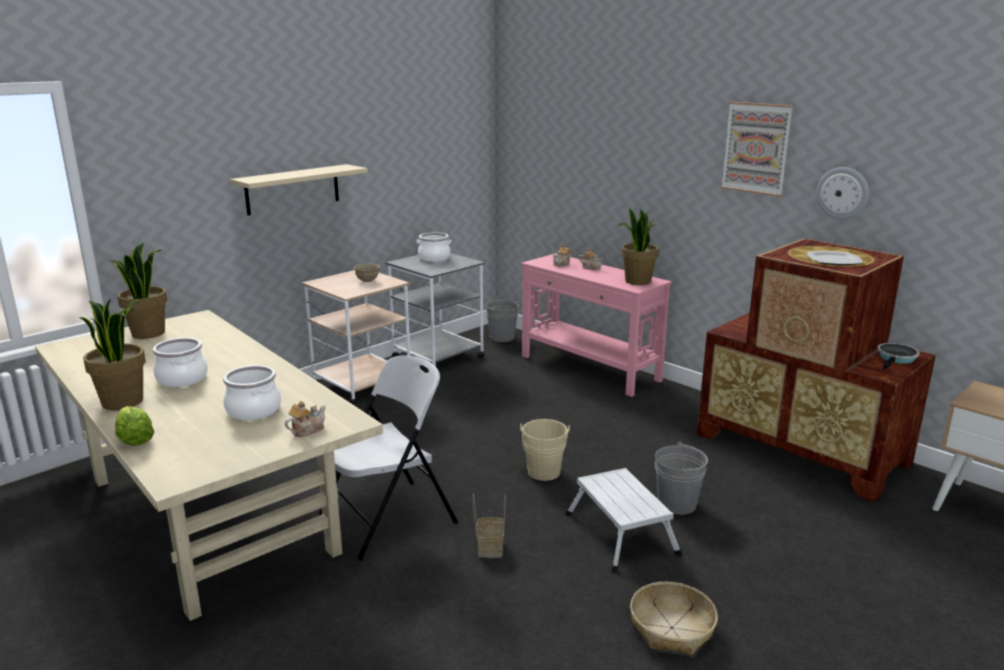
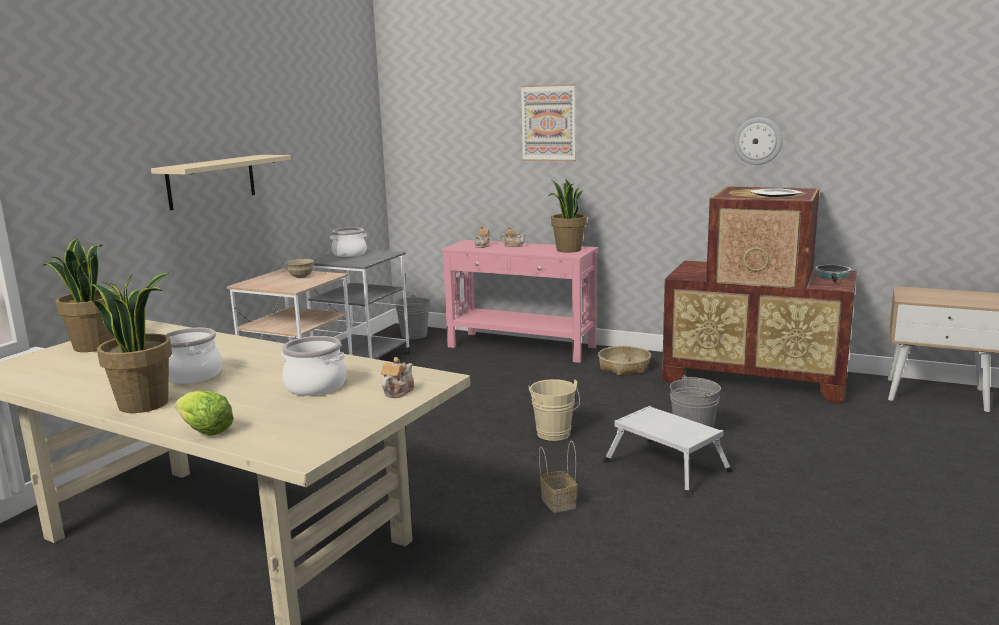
camera: 20 degrees left, 5 degrees down
white chair [319,355,458,561] -> none
basket [630,582,718,655] -> basket moved to [598,346,651,375]
picture [721,102,793,197] -> picture moved to [521,84,576,161]

